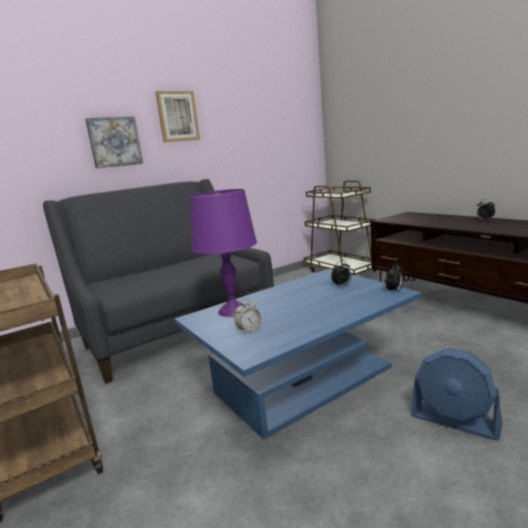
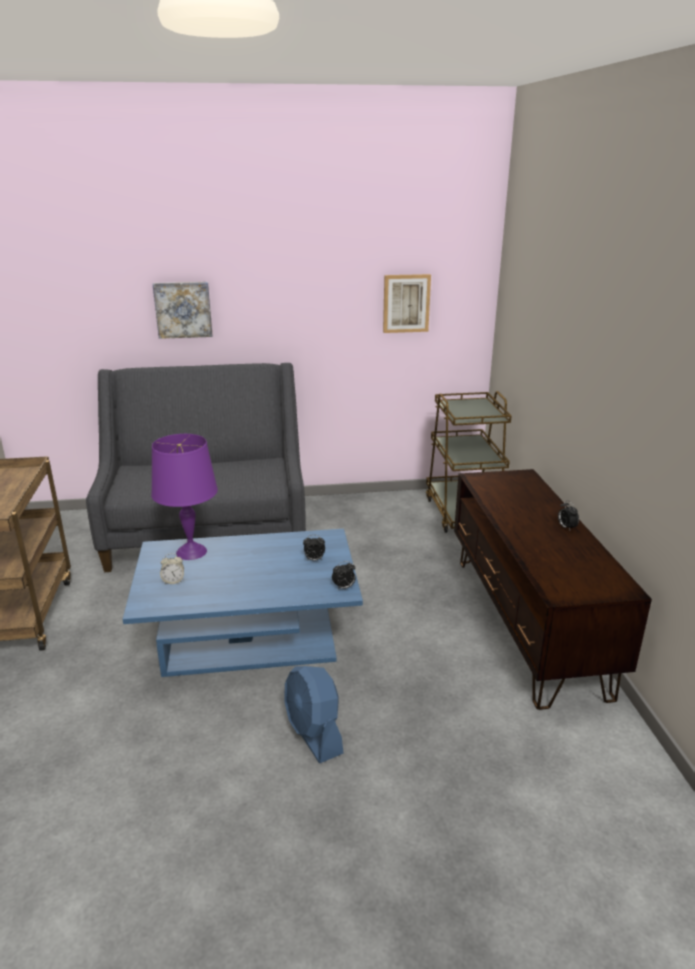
camera: 25 degrees right, 10 degrees up
picture [155,91,200,142] -> picture moved to [383,274,431,333]

